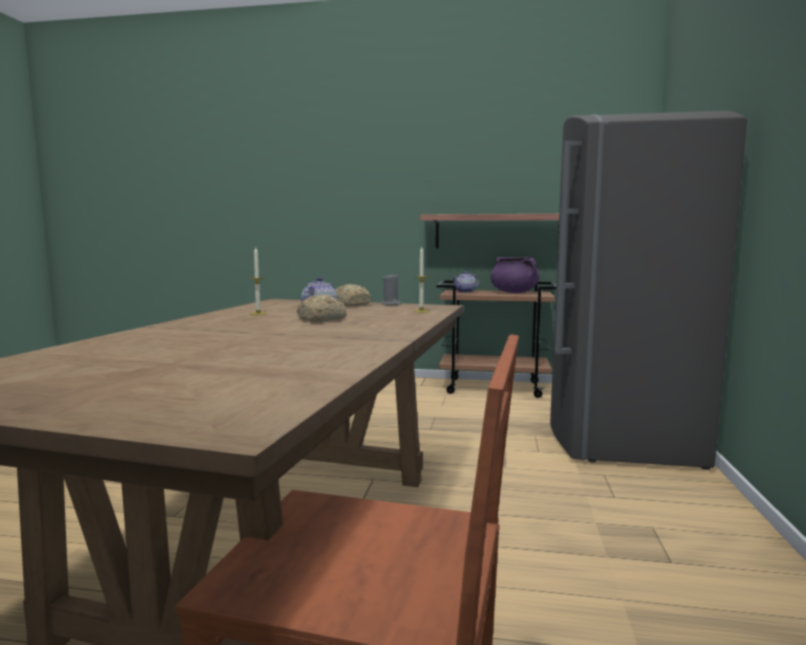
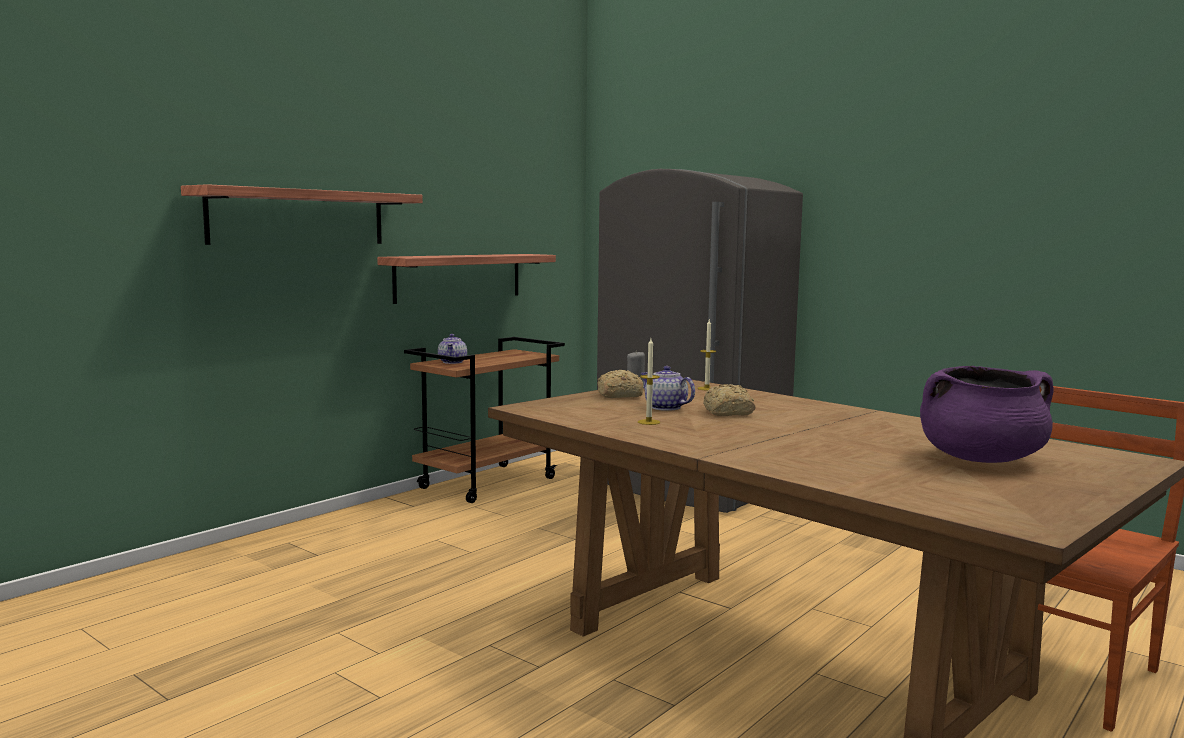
camera: 60 degrees left, 0 degrees up
purple cooking pot [490,257,540,293] -> purple cooking pot moved to [920,366,1054,463]
none -> shelf [181,184,423,245]

